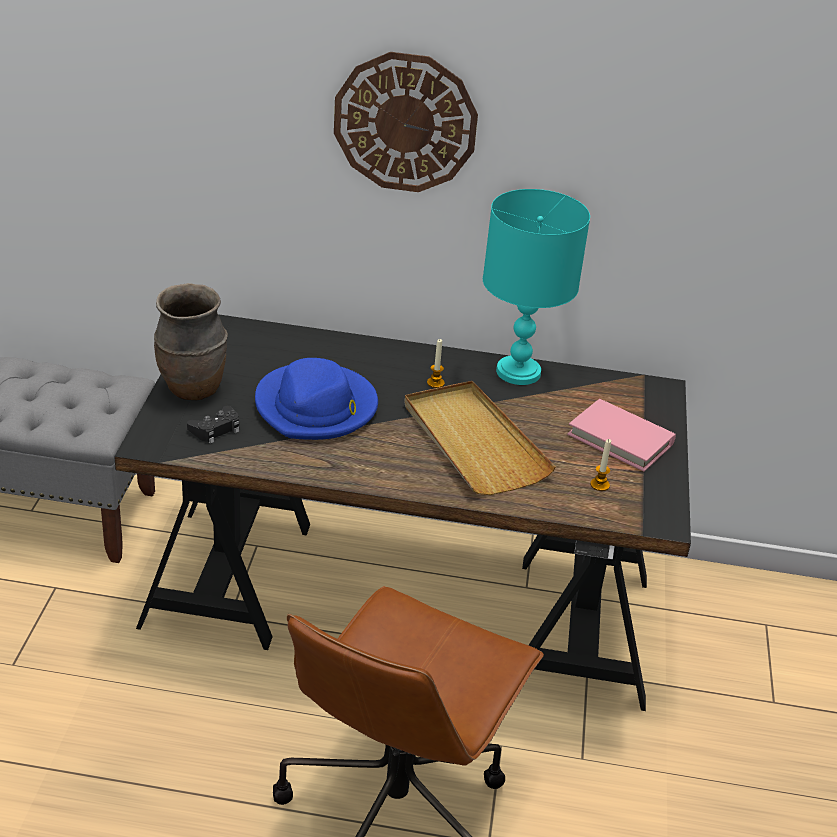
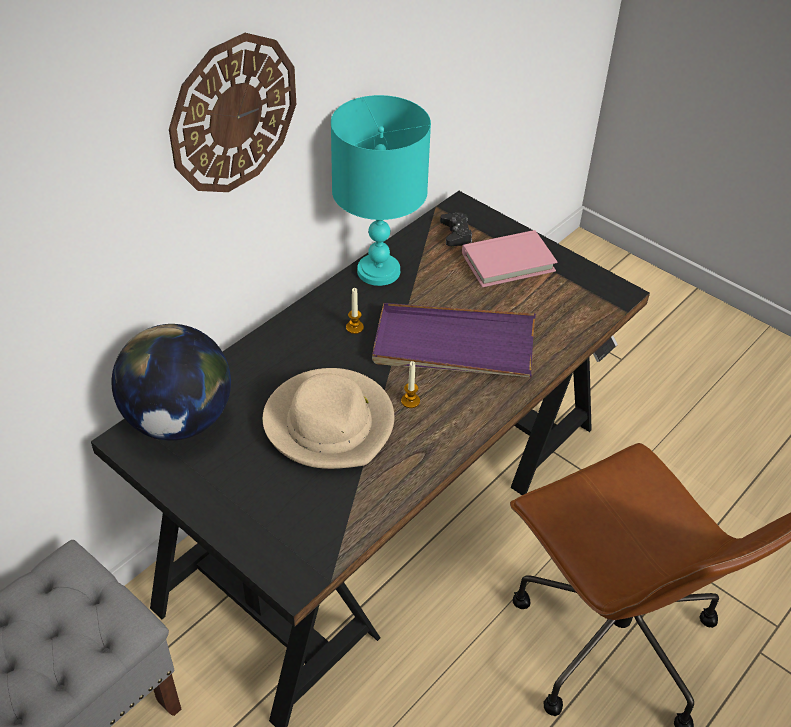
camera: 55 degrees left, 10 degrees up
brown vase [154,283,228,400] -> none
black game controller [187,406,240,443] -> black game controller moved to [440,212,472,246]
blue hat [255,358,378,440] -> beige hat [263,368,394,469]
beige tray [404,381,556,495] -> purple tray [372,303,536,377]
candle [590,439,611,491] -> candle moved to [401,361,420,408]
none -> globe [111,324,231,441]

